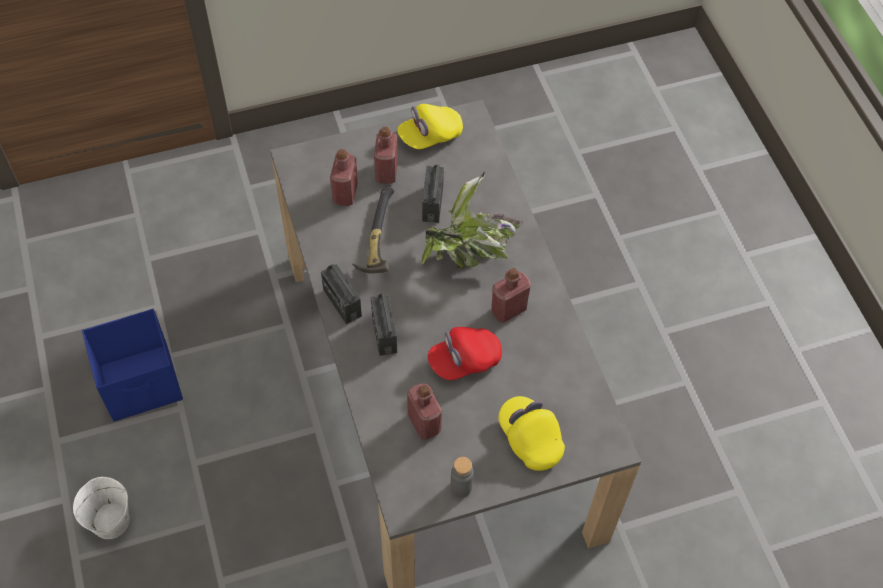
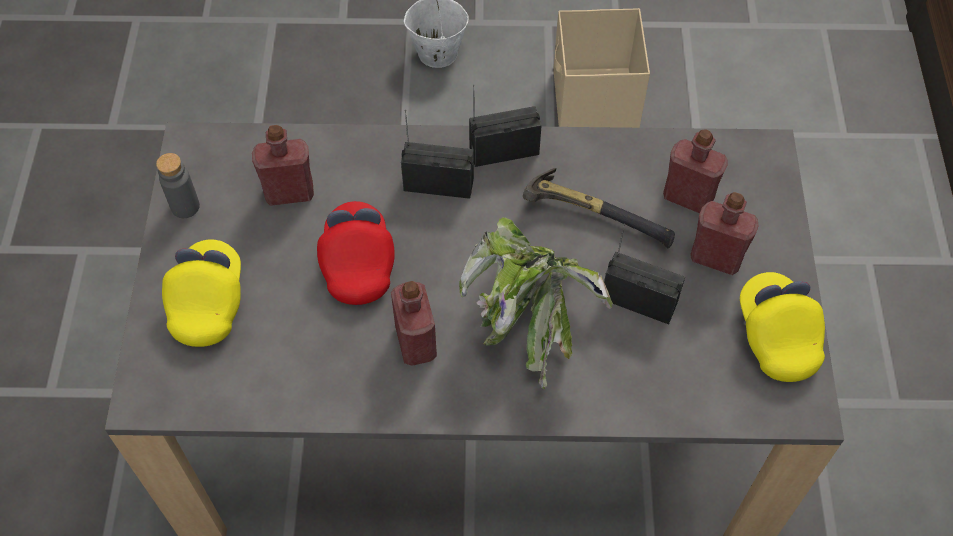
camera: 110 degrees right, 0 degrees up
blue storage box [82,309,183,422] -> beige storage box [553,8,650,128]
yellow cap [498,396,565,471] -> yellow cap turned 75 degrees counterclockwise [162,240,241,347]

